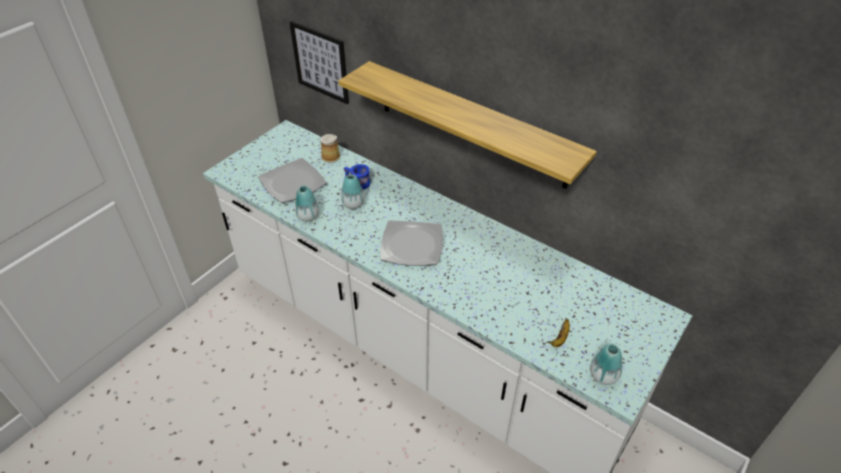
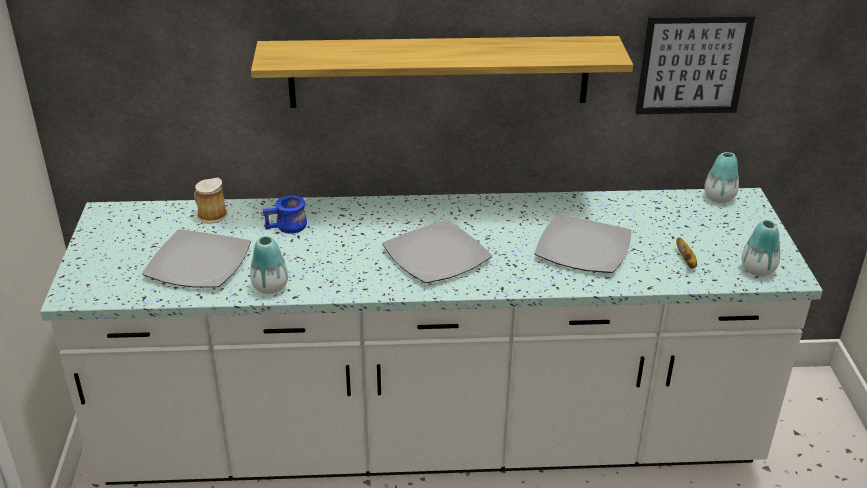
camera: 40 degrees left, 10 degrees down
picture [289,21,349,104] -> picture moved to [635,15,755,114]
vase [341,175,365,209] -> vase moved to [704,152,739,203]
none -> plate [535,214,632,273]

